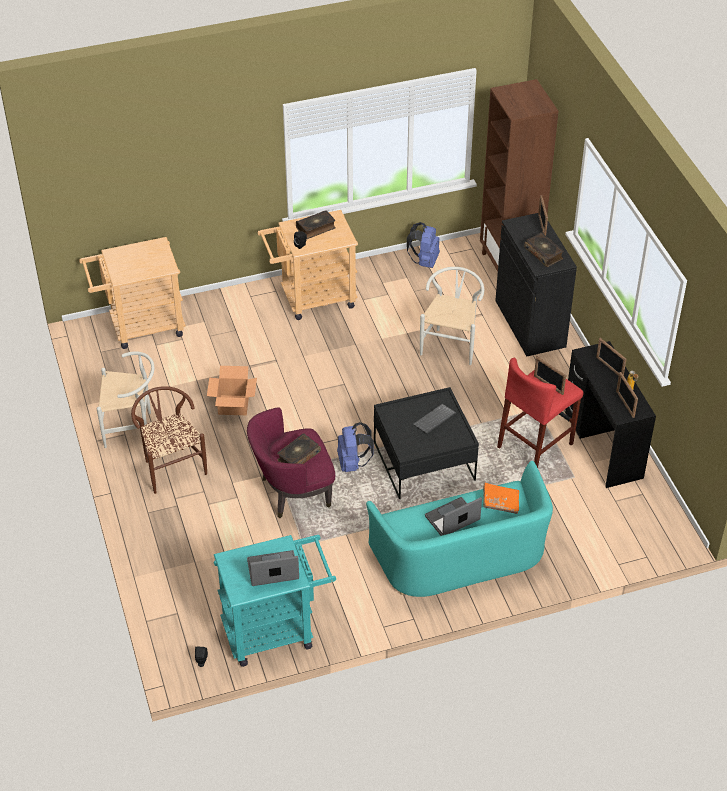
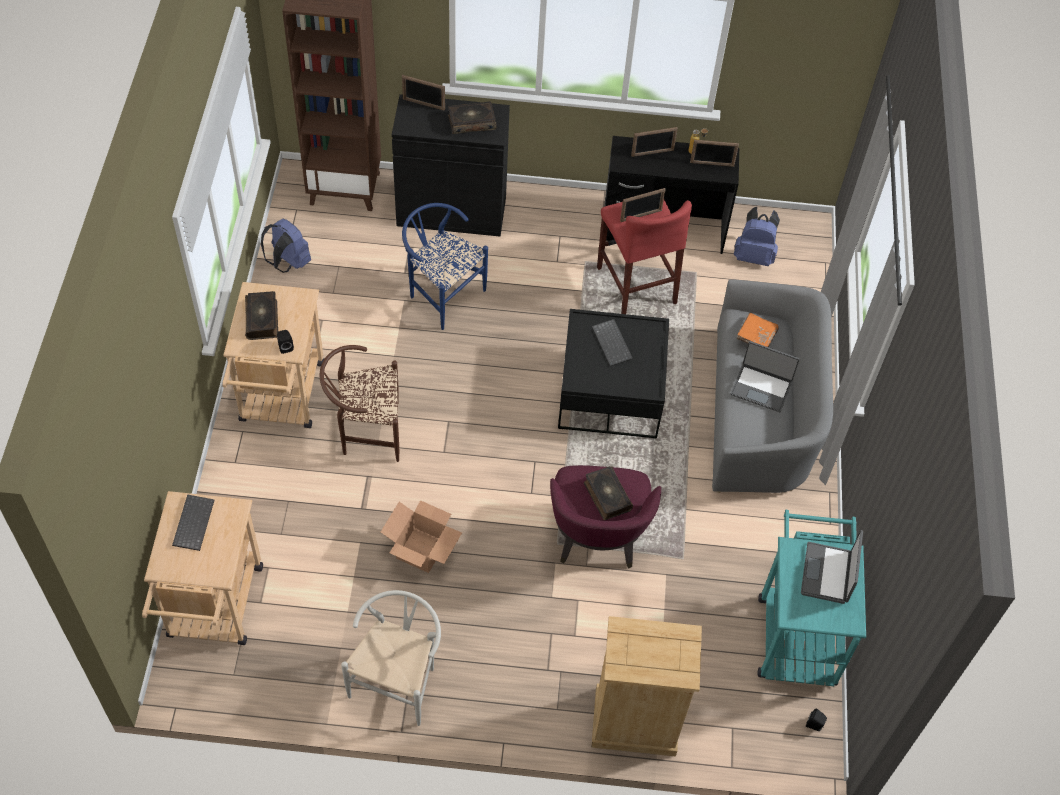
camera: 70 degrees left, 10 degrees up
brown chair [131,386,207,494] -> brown chair moved to [320,345,399,462]
blue backpack [337,422,374,472] -> blue backpack moved to [734,207,780,266]
turquoise sofa [366,461,553,597] -> grey sofa [712,279,833,493]
white chair [420,267,484,365] -> blue chair [402,203,488,330]
laptop [425,497,482,536] -> laptop turned 60 degrees counterclockwise [731,341,800,412]
none -> keyboard [172,494,214,551]
none -> beige dresser [591,616,702,757]

